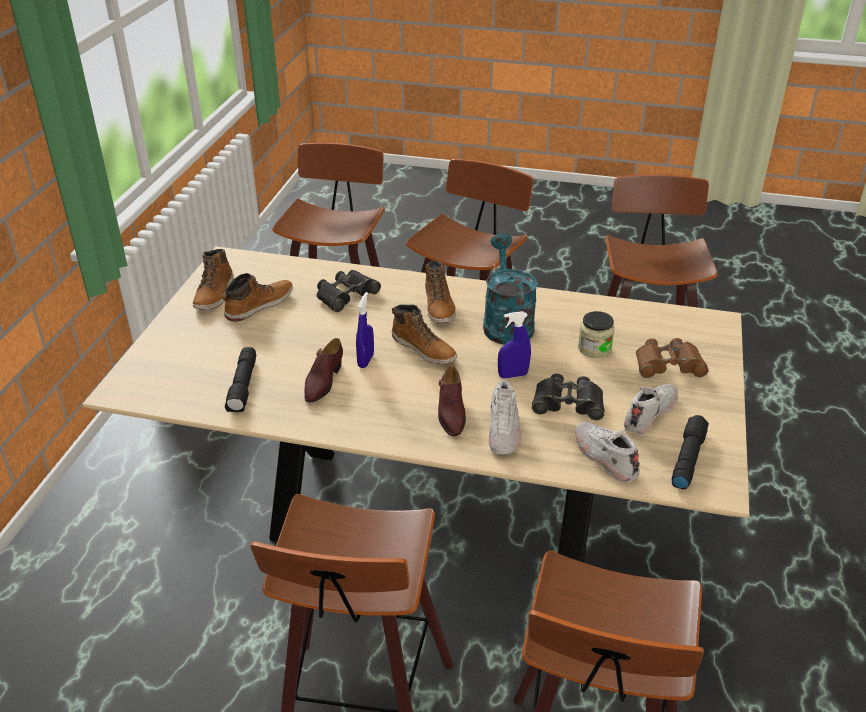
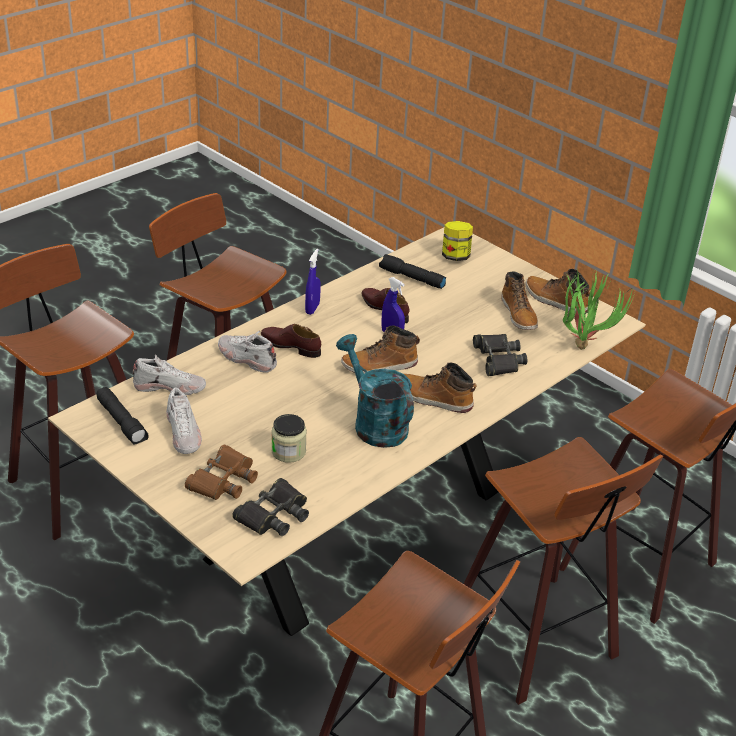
camera: 120 degrees right, 0 degrees up
turquoise watering can [483,234,538,345] -> turquoise watering can turned 150 degrees counterclockwise [336,334,414,448]
blue spray bottle [498,311,531,379] -> blue spray bottle moved to [305,249,321,315]
black binoculars [532,374,605,420] -> black binoculars moved to [232,478,309,536]
none -> jar [442,221,473,261]
none -> potted plant [563,270,635,350]

